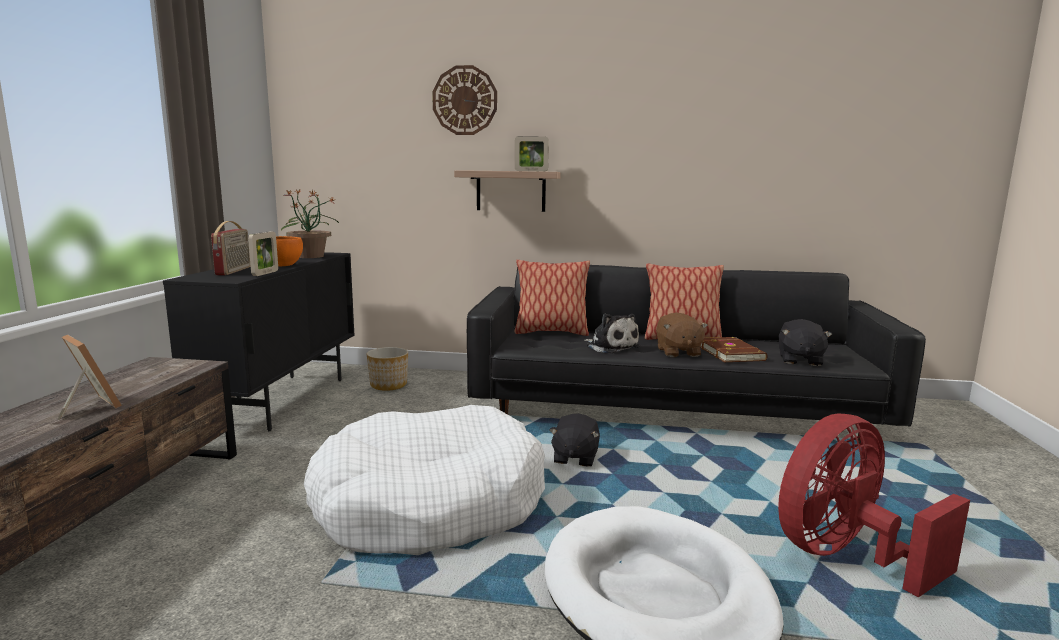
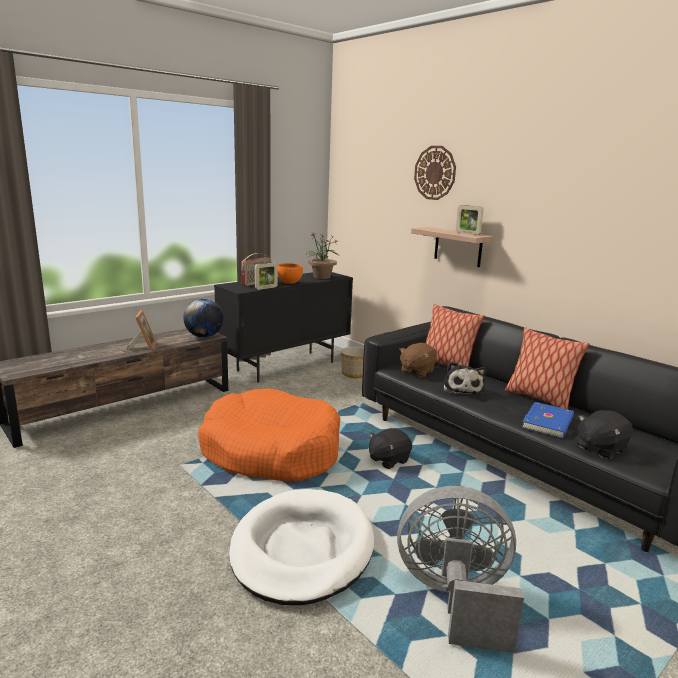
camera: 40 degrees right, 5 degrees up
white dog bed [304,405,545,555] -> orange dog bed [198,388,340,482]
brown plush toy [656,312,708,357] -> brown plush toy moved to [399,343,437,377]
brown book [700,337,767,362] -> blue book [522,402,574,438]
red fan [778,413,970,597] -> grey fan [397,486,524,653]
none -> globe [183,298,224,338]

